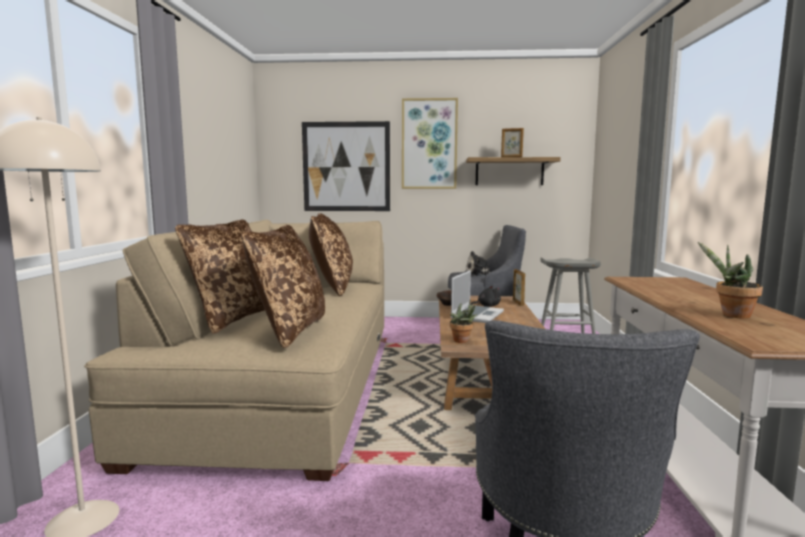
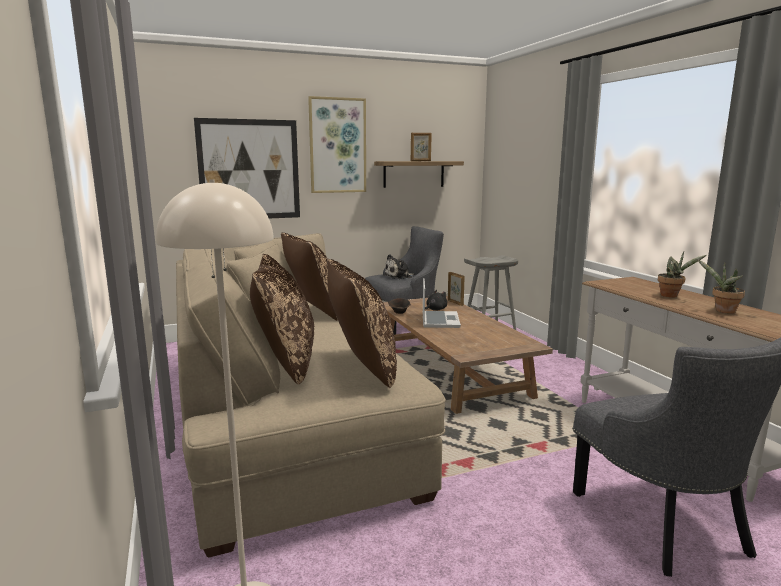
camera: 25 degrees left, 5 degrees up
potted plant [450,301,477,343] -> potted plant moved to [658,251,707,298]

